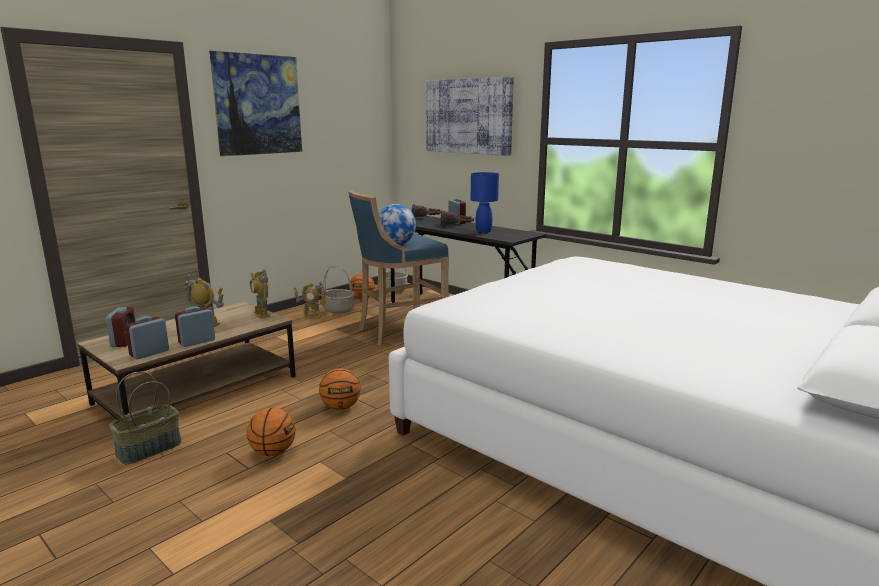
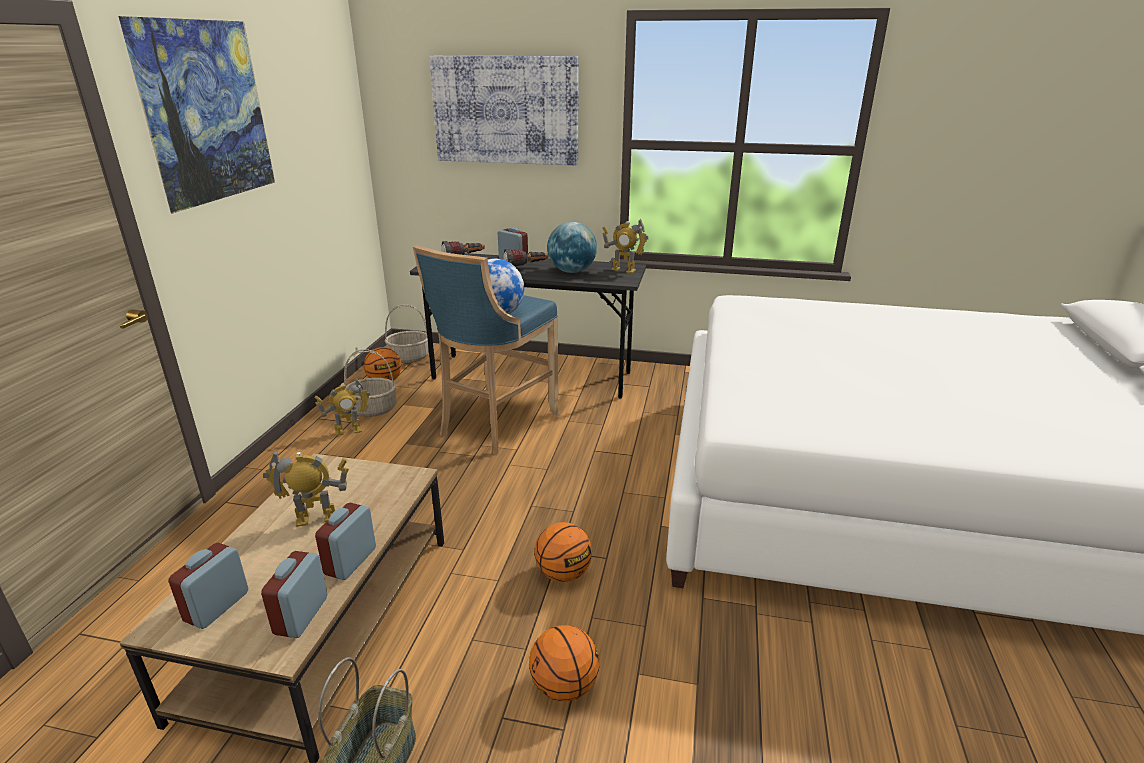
camera: 30 degrees left, 10 degrees up
alarm clock [106,307,135,347] -> alarm clock turned 120 degrees counterclockwise [168,543,248,629]
toy robot [250,269,270,319] -> toy robot moved to [602,219,648,273]
blue table lamp [471,172,499,233] -> globe [547,222,597,273]

